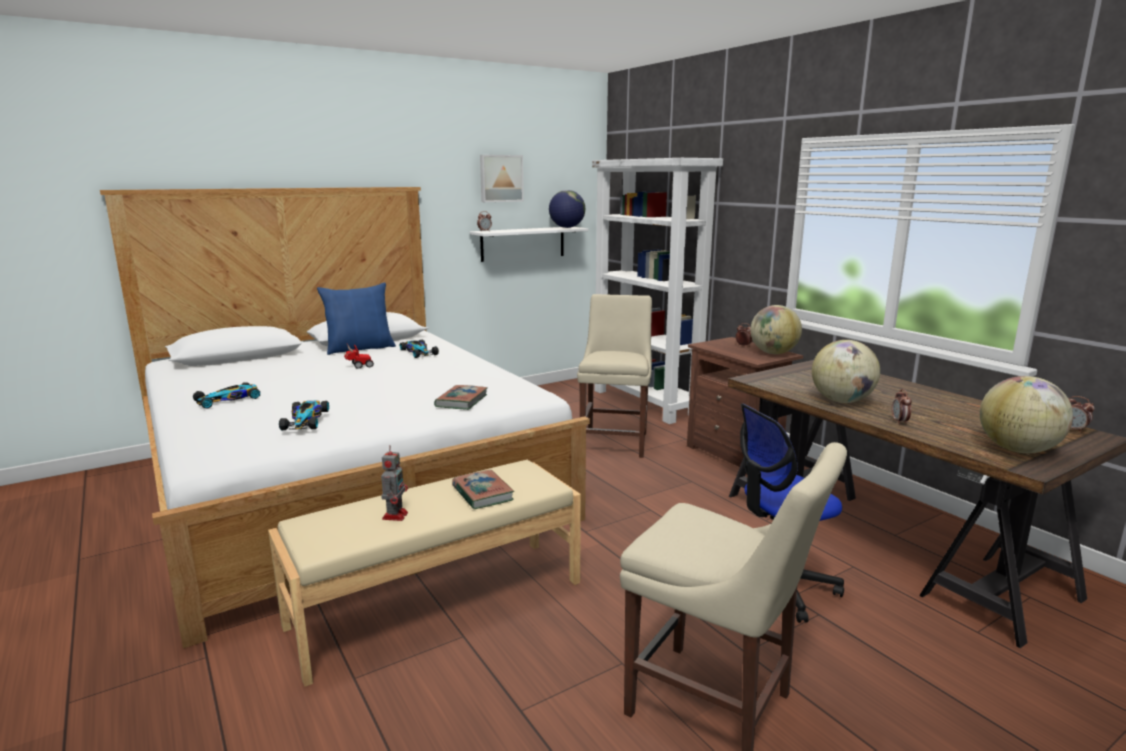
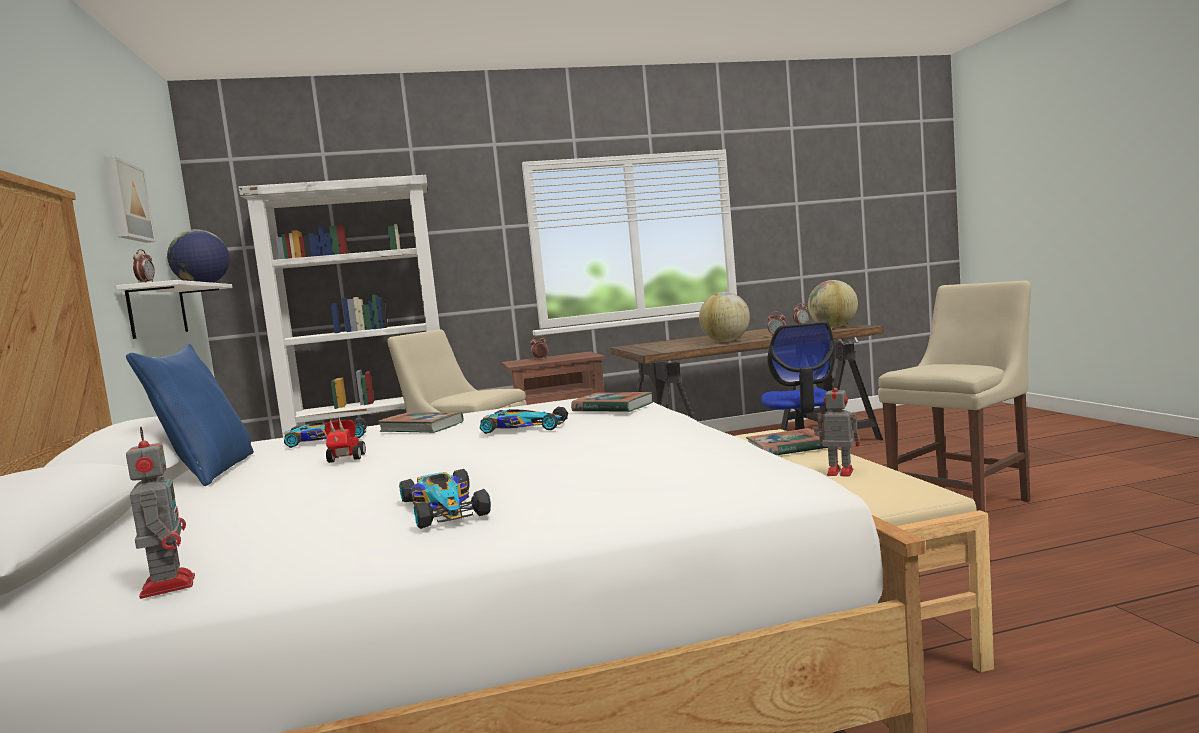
camera: 70 degrees left, 10 degrees down
toy car [279,401,329,431] -> toy car moved to [480,407,568,434]
globe [750,305,802,354] -> none
none -> toy robot [126,427,195,599]
none -> book [378,412,464,433]

